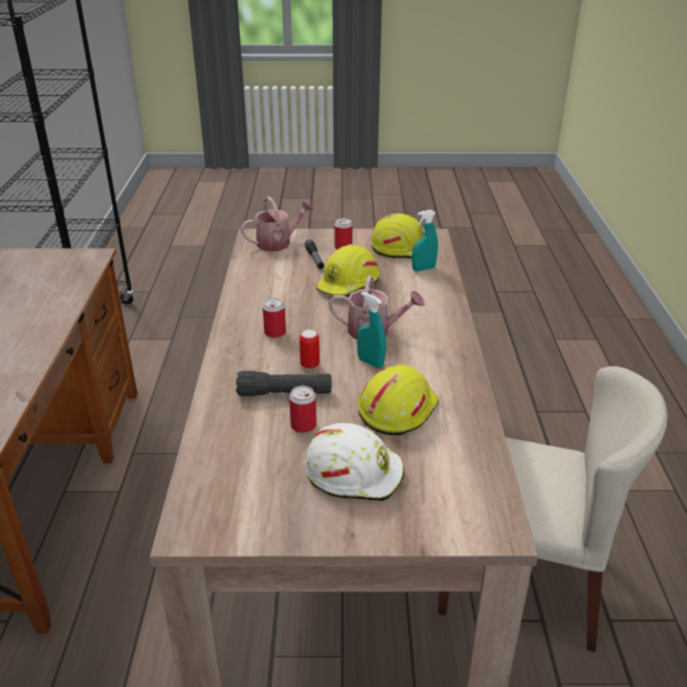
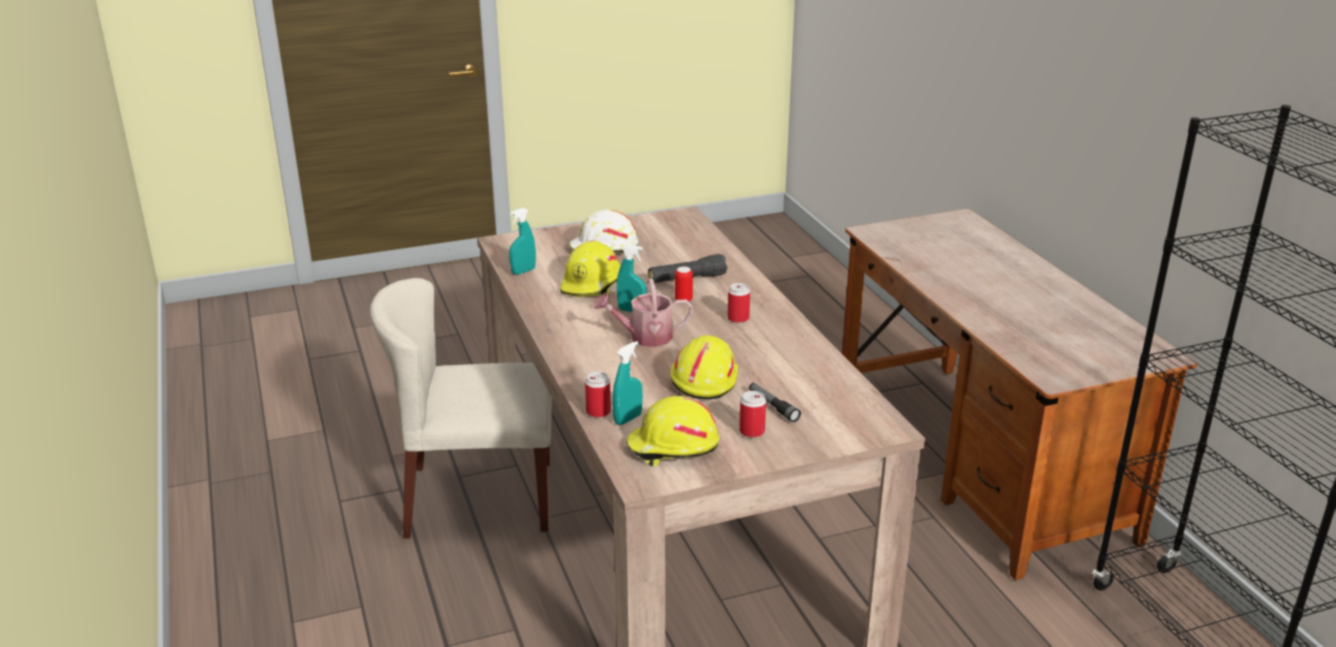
camera: 160 degrees right, 5 degrees down
watering can [241,197,314,252] -> none
can [289,386,317,433] -> can moved to [585,372,611,418]
none -> turquoise spray bottle [509,208,536,275]

